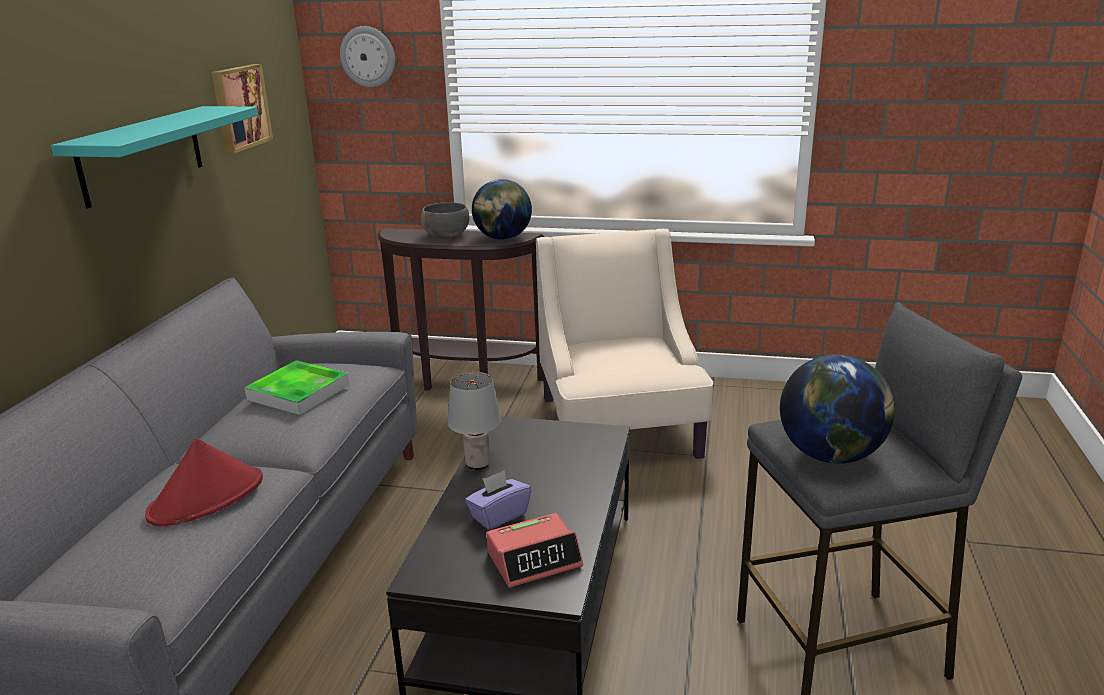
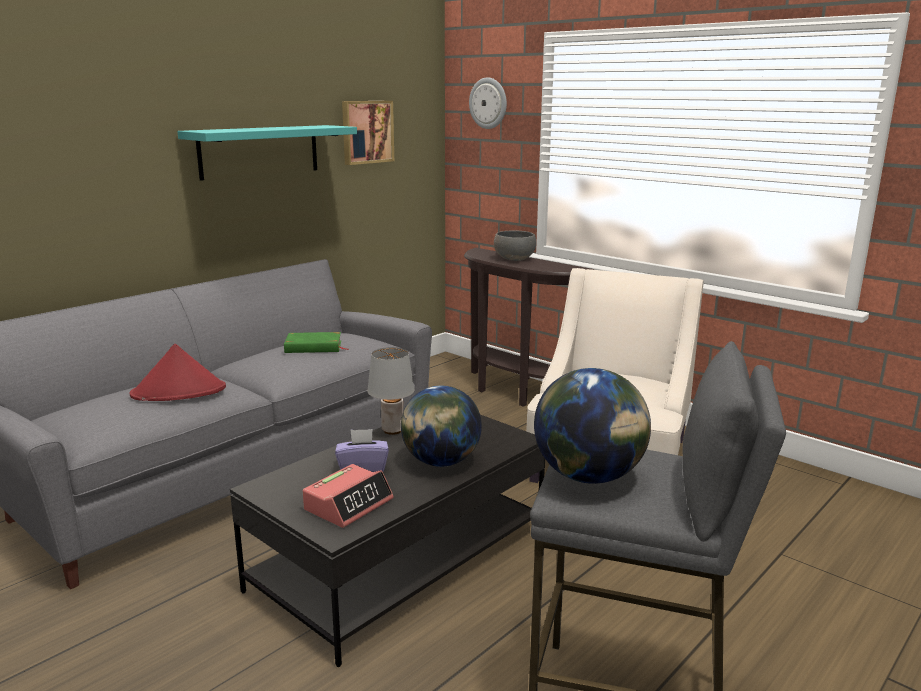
camera: 30 degrees right, 5 degrees down
tray [244,360,350,415] -> green book [284,332,349,353]
globe [472,179,532,240] -> globe moved to [401,386,482,467]
alarm clock [487,513,583,588] -> alarm clock turned 60 degrees counterclockwise [303,464,394,528]

